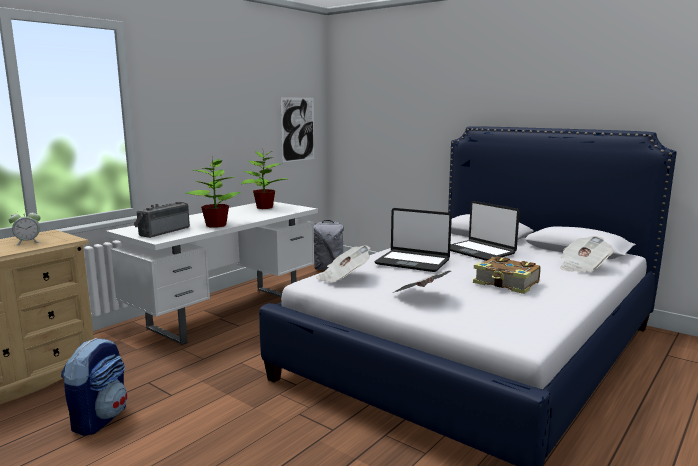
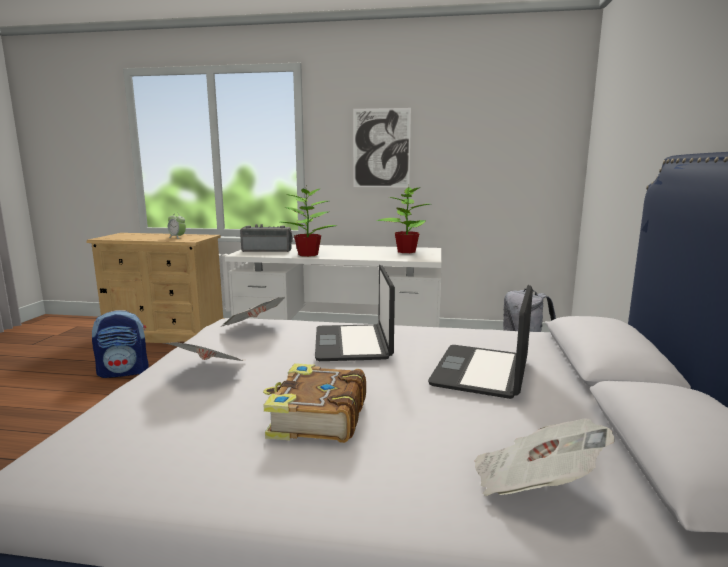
camera: 60 degrees right, 0 degrees up
picture [280,97,314,163] -> picture moved to [353,108,411,188]

